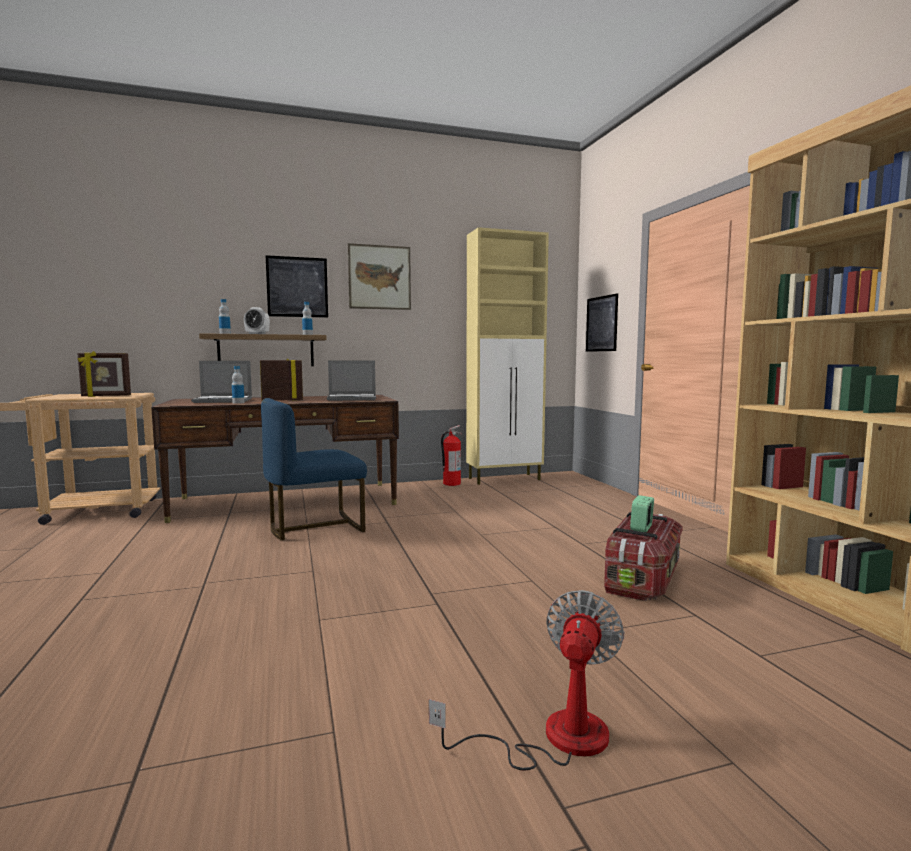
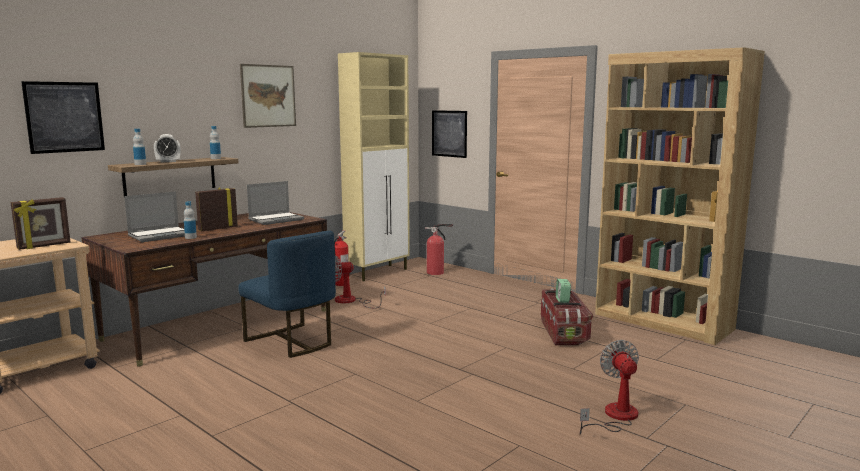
camera: 30 degrees left, 5 degrees up
blue chair [261,398,367,541] -> blue chair turned 75 degrees counterclockwise [238,231,336,358]
picture [266,255,328,318] -> picture moved to [21,81,105,154]
none -> fan [335,256,386,308]
none -> fire extinguisher [425,224,453,275]

